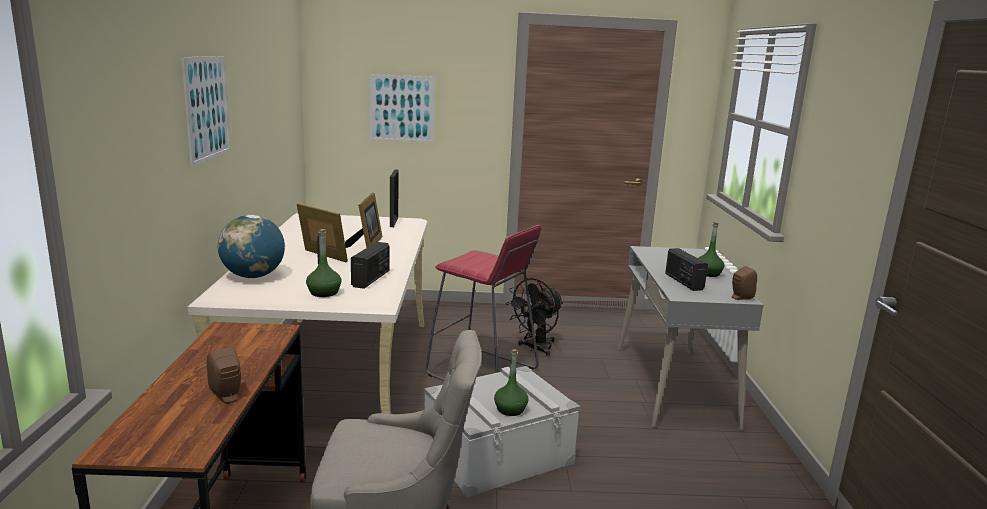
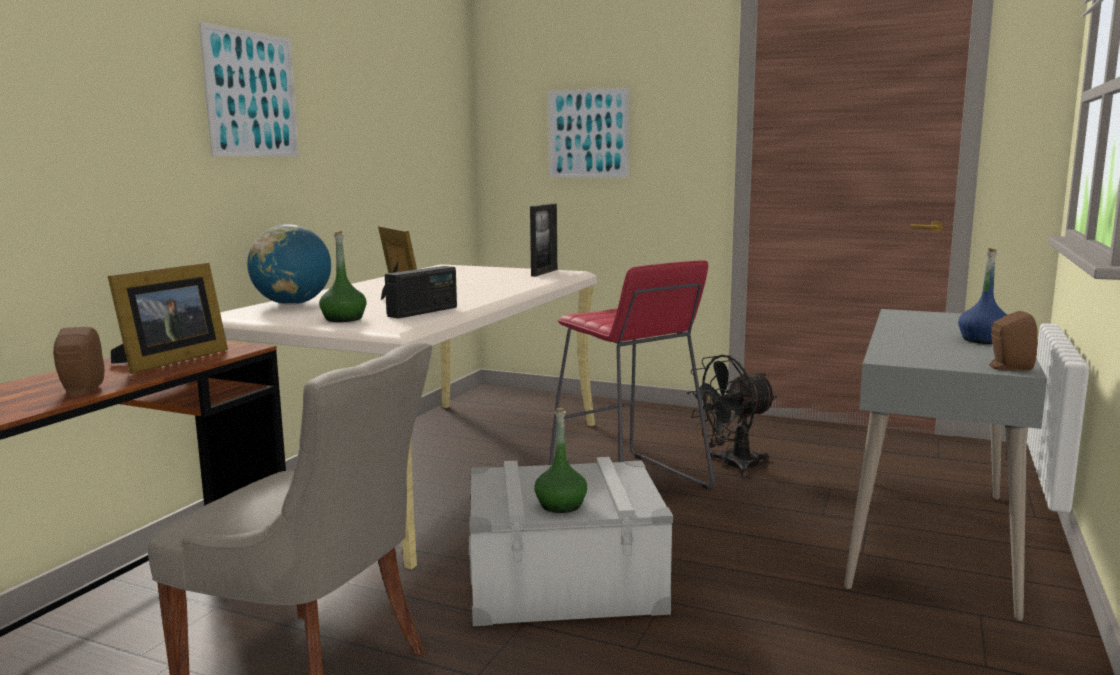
camera: 25 degrees right, 5 degrees down
picture frame [345,193,383,248] -> picture frame moved to [108,262,228,374]
radio [665,248,708,291] -> none
green bottle [698,222,724,277] -> blue bottle [958,248,1007,344]

